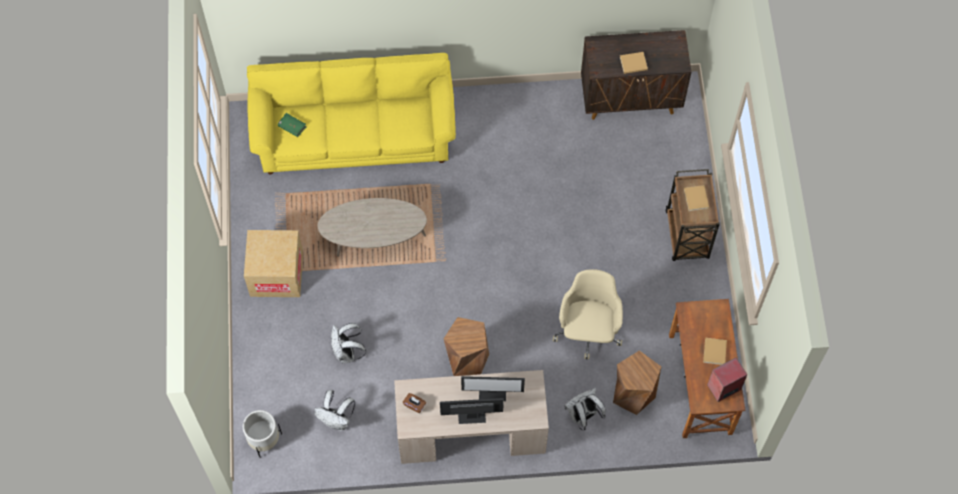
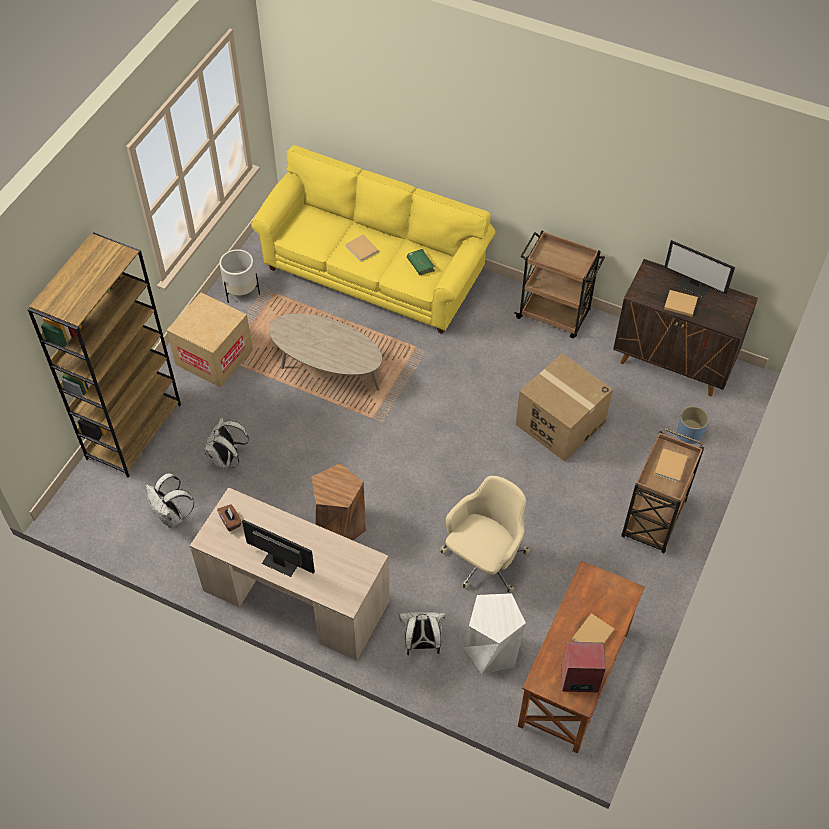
camera: 30 degrees right, 10 degrees down
white planter [243,410,282,458] -> white planter moved to [219,249,260,303]
green book [278,113,306,137] -> green book moved to [407,249,435,275]
monitor [461,376,525,401] -> monitor moved to [664,240,735,298]
brown stool [613,350,661,415] -> white stool [464,593,526,674]
none -> brown bookcase [27,232,181,478]
none -> beige book [346,235,379,262]
none -> brown cart [514,231,605,338]
none -> cardboard box [516,353,613,462]
none -> blue planter [677,406,709,444]

